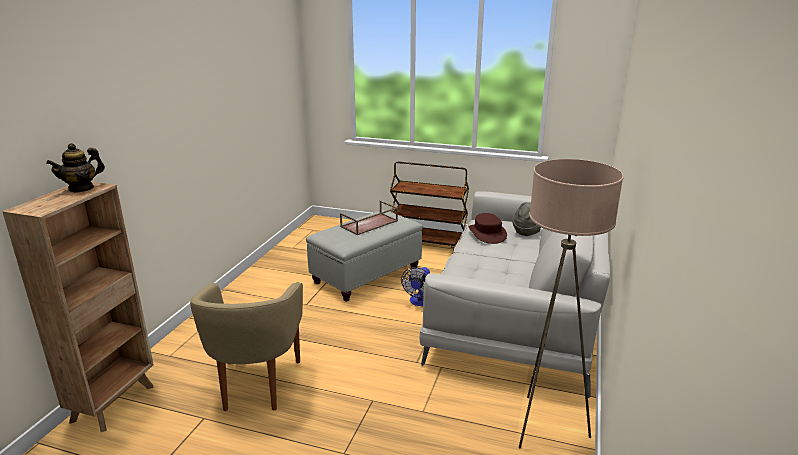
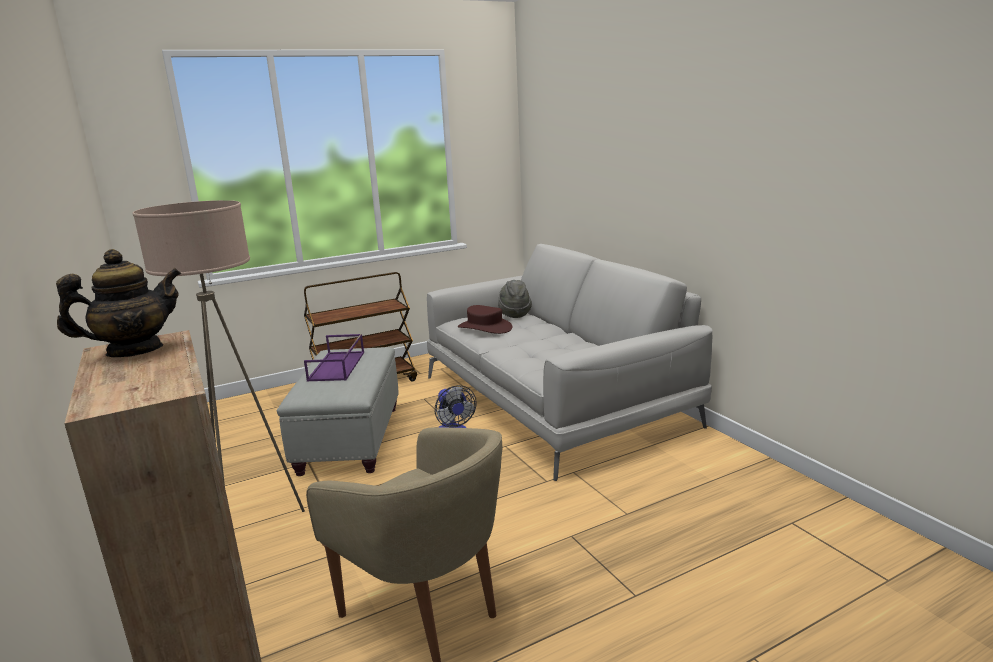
camera: 45 degrees left, 5 degrees down
teapot [46,143,105,193] -> teapot turned 120 degrees counterclockwise [56,249,181,357]
brown tray [340,200,398,235] -> purple tray [304,334,364,382]
beige floor lamp [519,159,624,448] -> beige floor lamp moved to [133,200,305,512]

